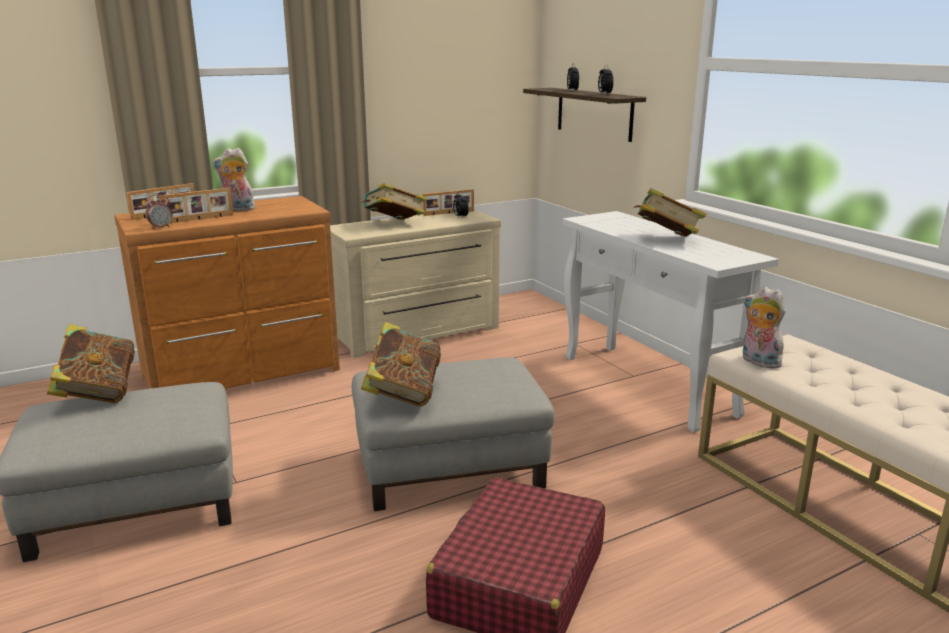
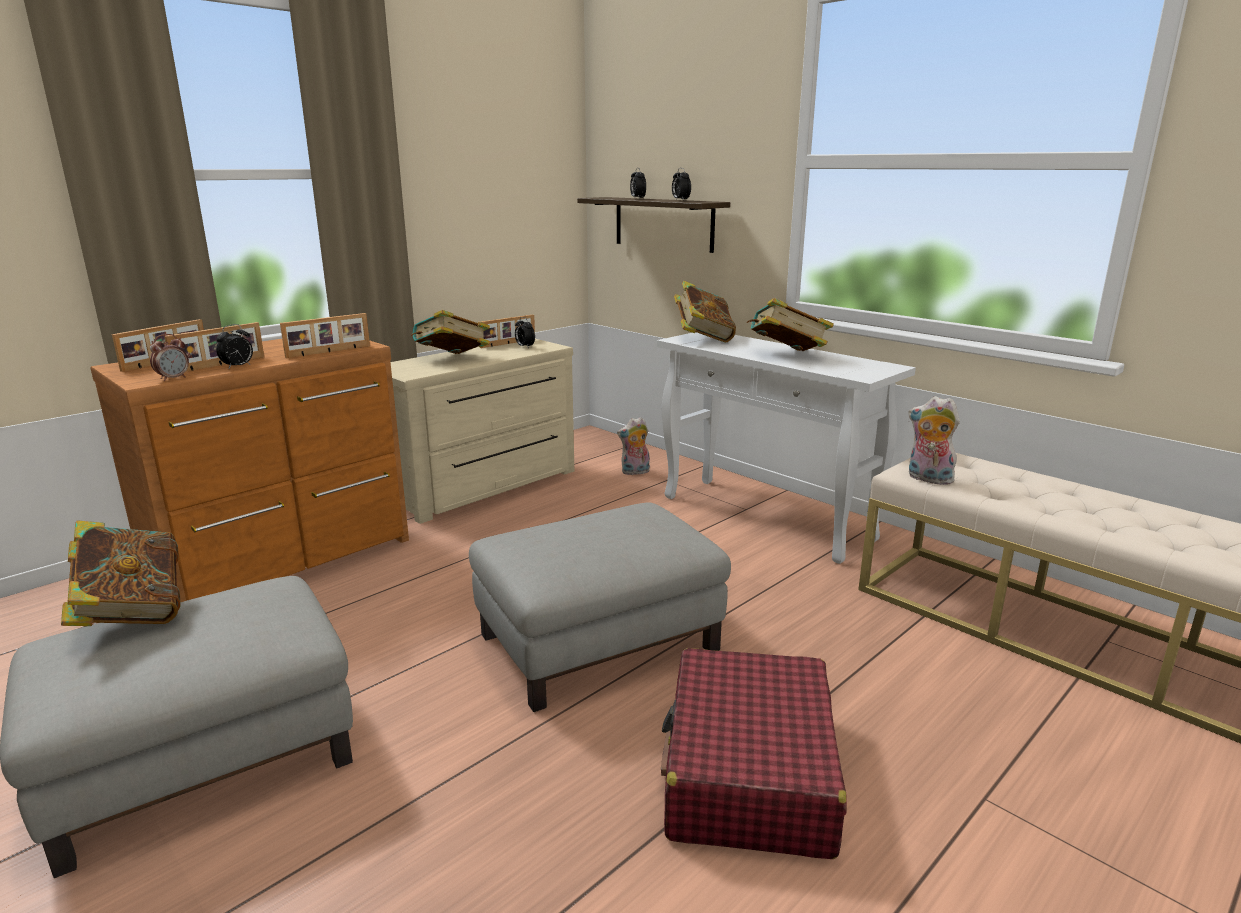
camera: 15 degrees left, 0 degrees up
plush toy [212,148,255,211] -> plush toy moved to [617,417,650,475]
book [361,322,441,407] -> book moved to [674,281,736,342]
none -> alarm clock [216,324,253,368]
none -> picture frame [280,313,370,358]

